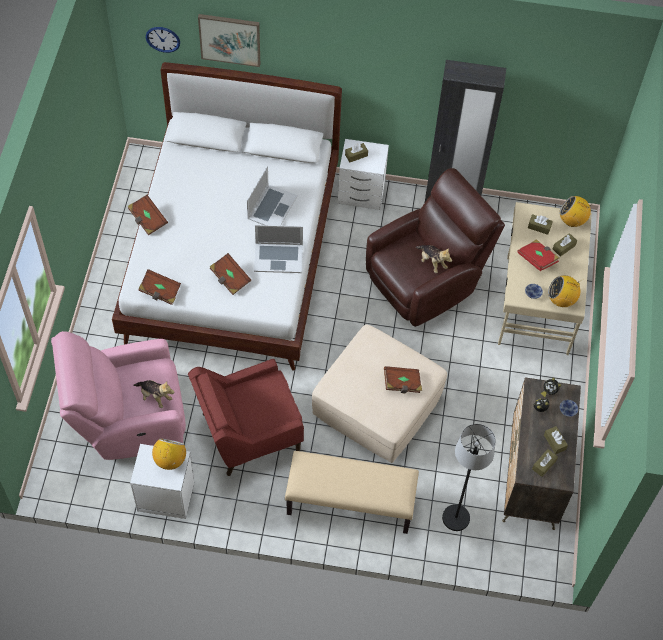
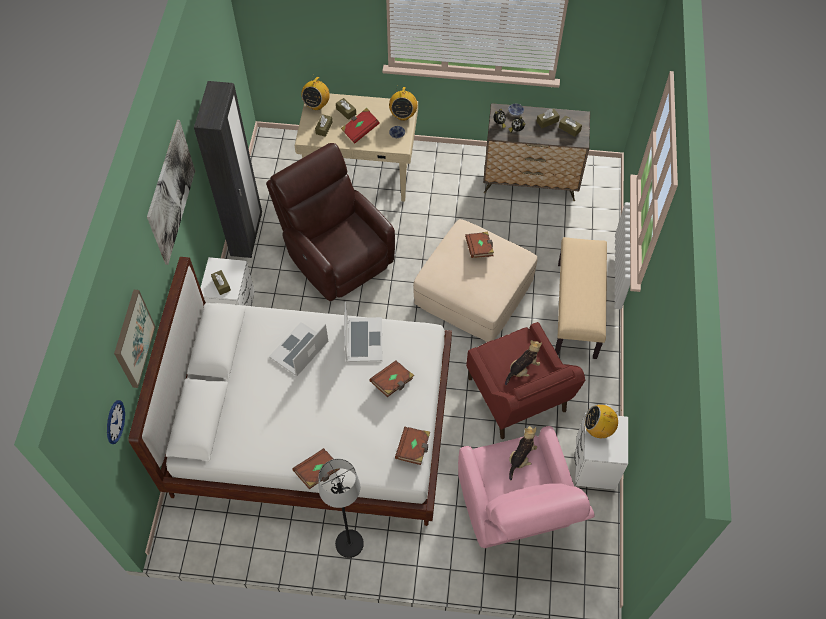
camera: 90 degrees left, 0 degrees up
laptop [247,166,298,226] -> laptop turned 75 degrees counterclockwise [269,322,328,376]
plush toy [416,245,452,273] -> plush toy moved to [505,340,542,385]
black floor lamp [442,424,496,531] -> black floor lamp moved to [319,459,364,558]
none -> picture [147,120,195,265]

